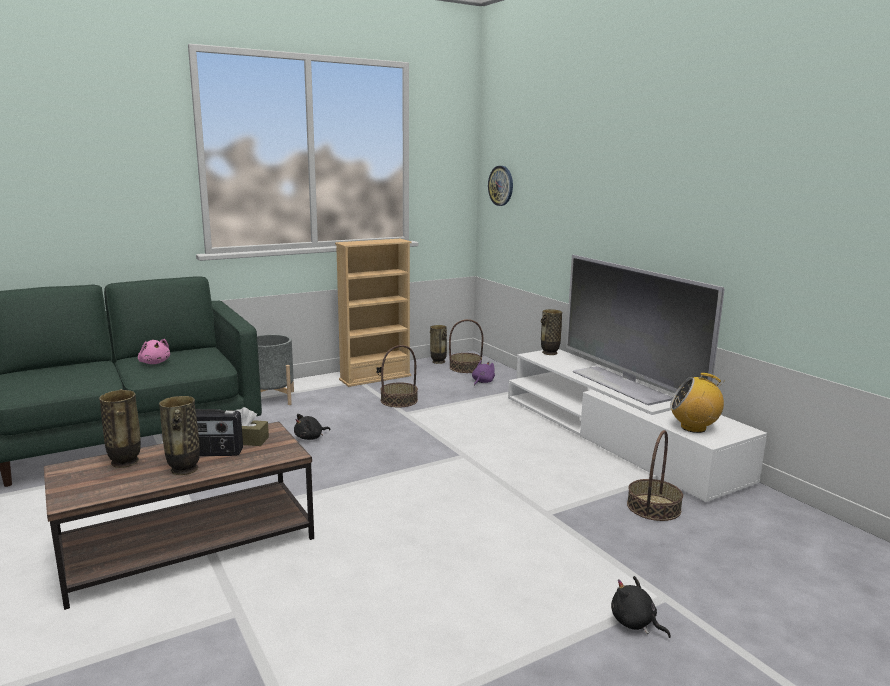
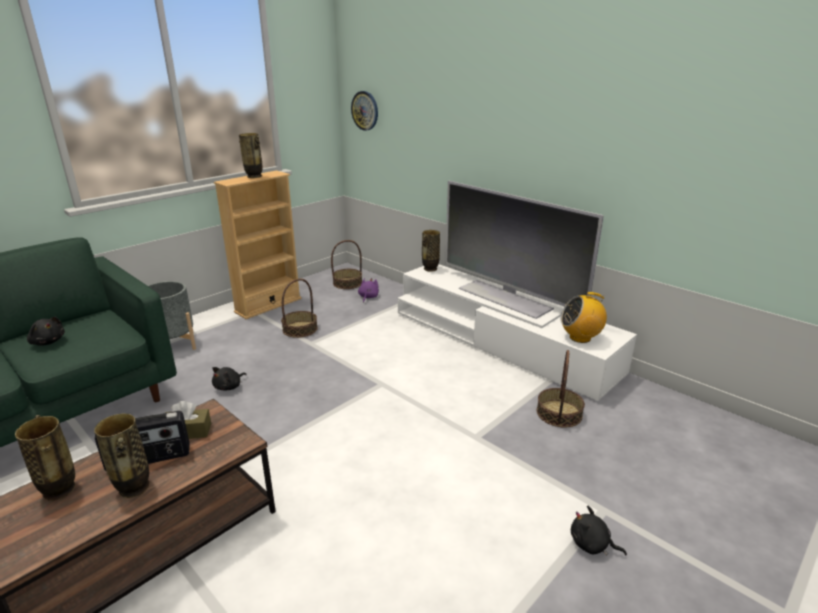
camera: 15 degrees left, 10 degrees up
pink plush toy [138,339,170,364] -> black plush toy [27,317,65,345]
vase [430,325,447,364] -> vase moved to [239,133,263,178]

